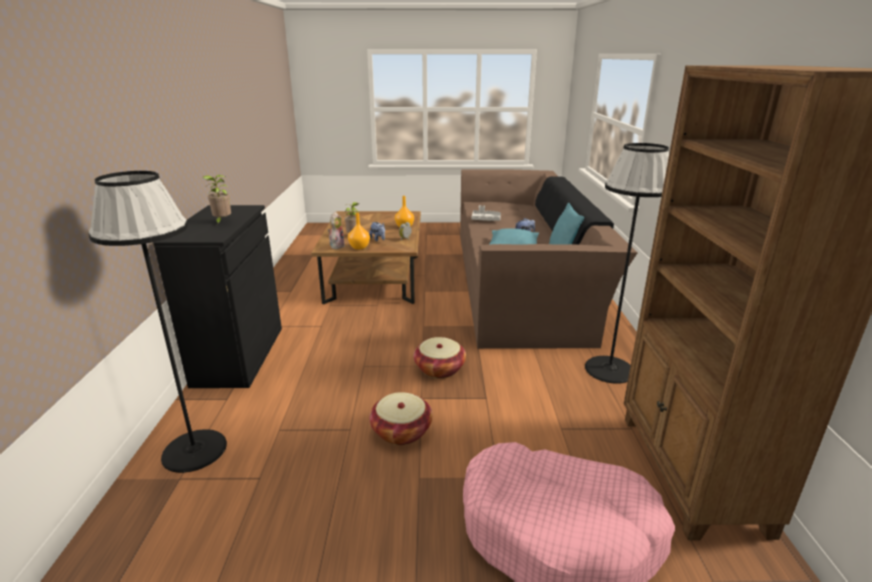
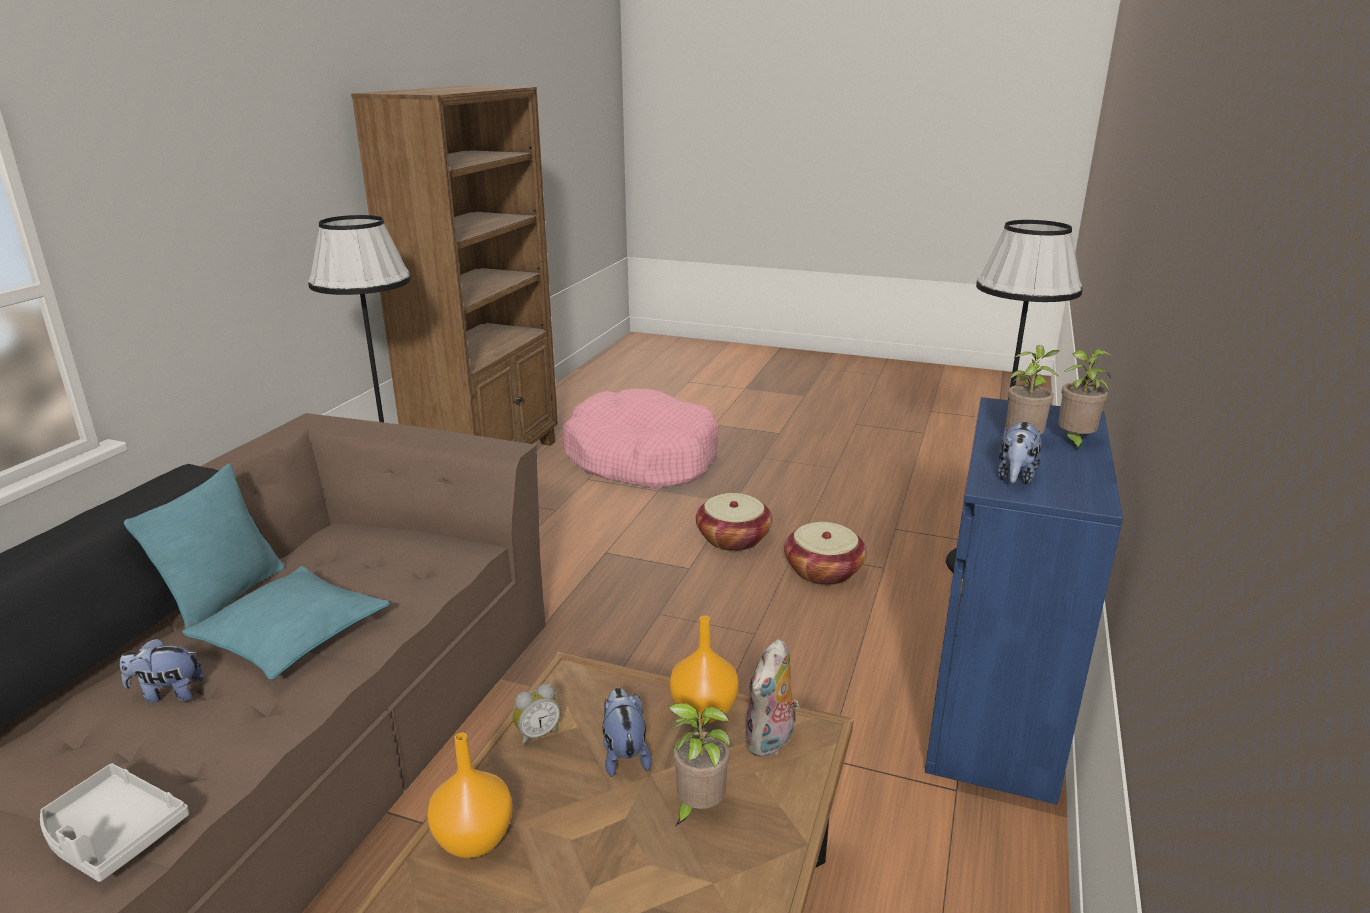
camera: 160 degrees left, 0 degrees up
black cabinet [153,205,282,388] -> blue cabinet [925,397,1123,804]
basket [413,337,466,378] -> basket moved to [784,522,867,585]
none -> plush toy [998,420,1041,484]
none -> potted plant [1058,349,1113,452]

